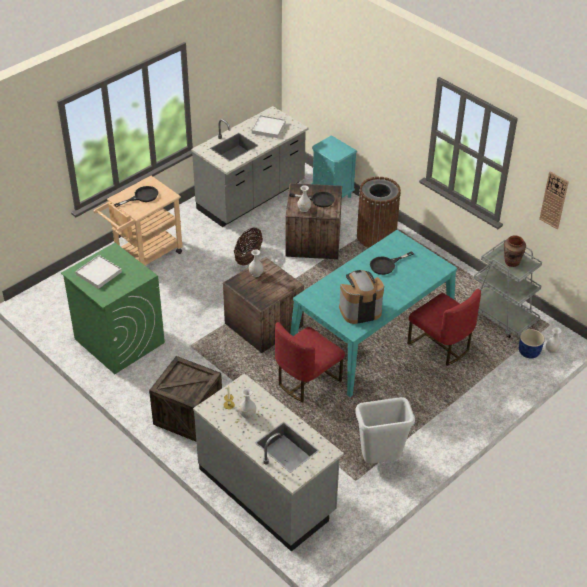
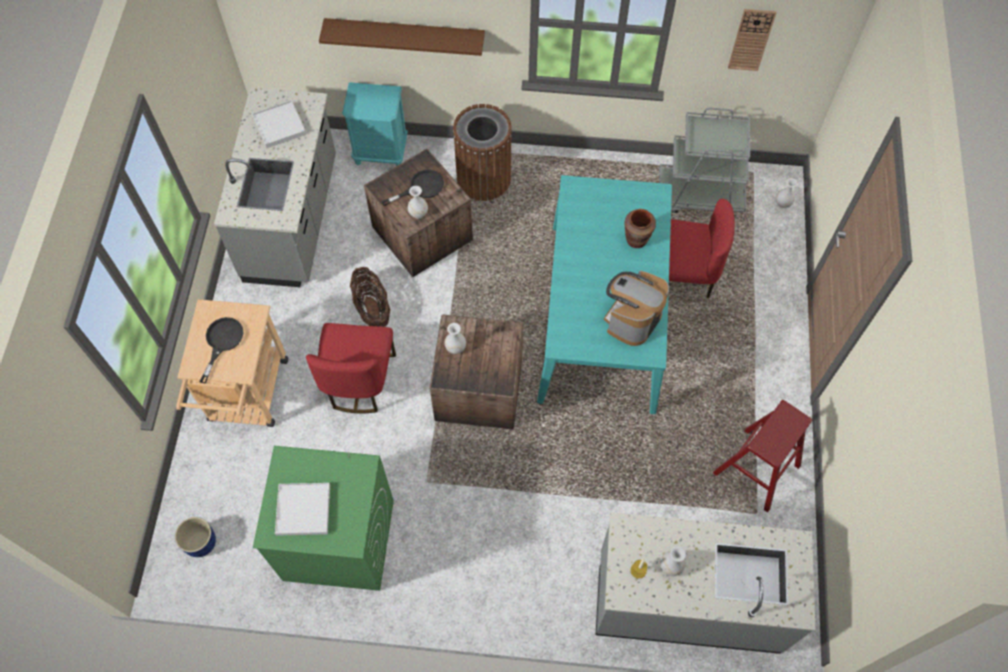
camera: 40 degrees left, 20 degrees up
crate [149,356,222,442] -> none
red chair [275,322,345,402] -> red chair moved to [306,323,396,413]
grey trash can [355,397,415,464] -> red stool [713,400,812,513]
black frying pan [370,251,414,275] -> none
brown vase [504,235,526,267] -> brown vase moved to [624,209,656,248]
blue planter [519,329,545,359] -> blue planter moved to [175,517,216,557]
none -> brown shelf [319,18,485,56]

